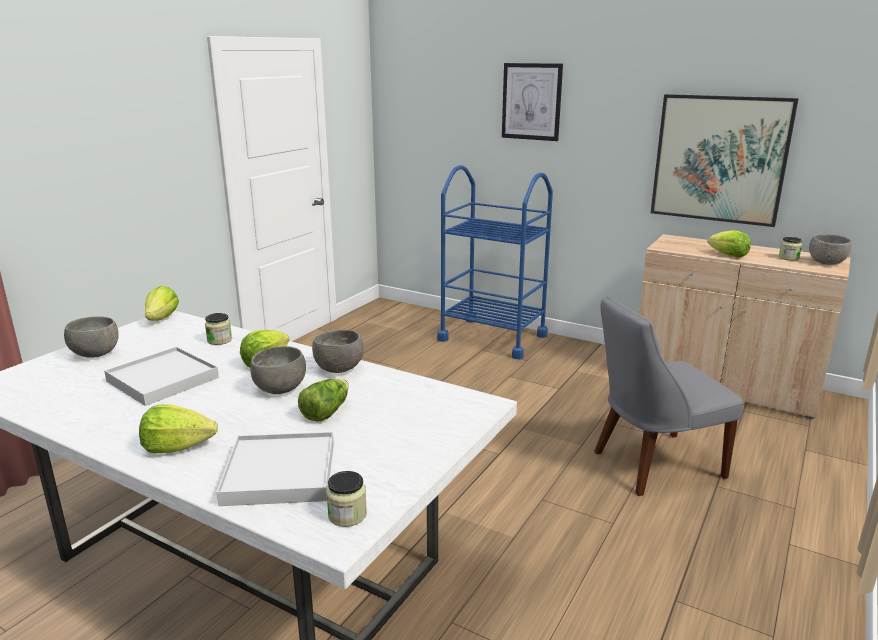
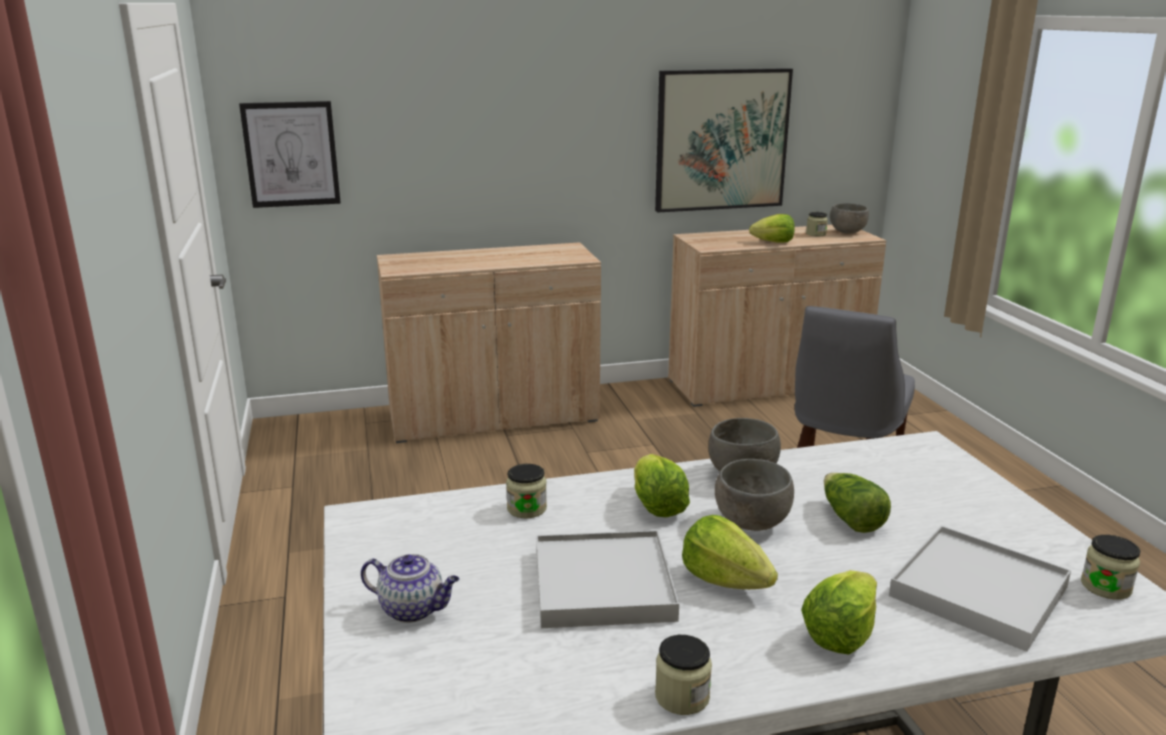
camera: 45 degrees left, 0 degrees up
grey bowl [64,316,119,358] -> teapot [361,554,459,623]
lettuce [145,286,179,321] -> lettuce moved to [682,515,778,589]
blue cart [437,165,553,360] -> beige cabinet [377,242,601,443]
picture [502,63,563,141] -> picture moved to [239,101,341,208]
none -> jar [655,635,712,715]

